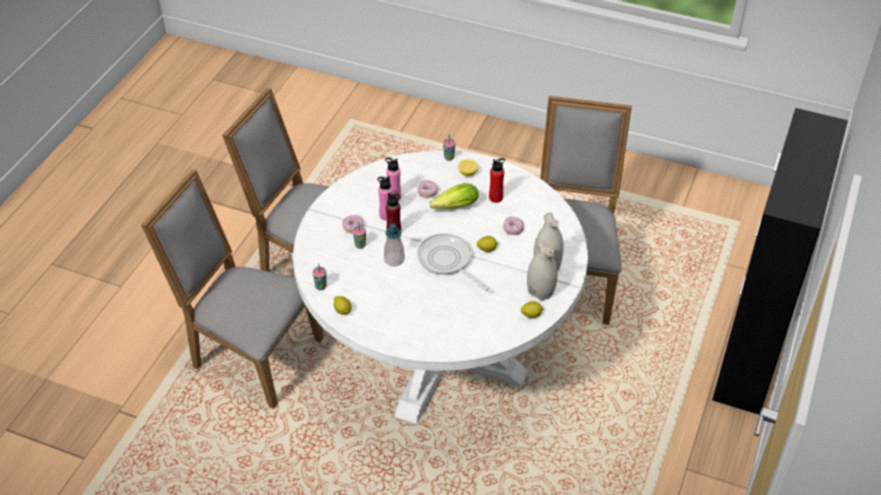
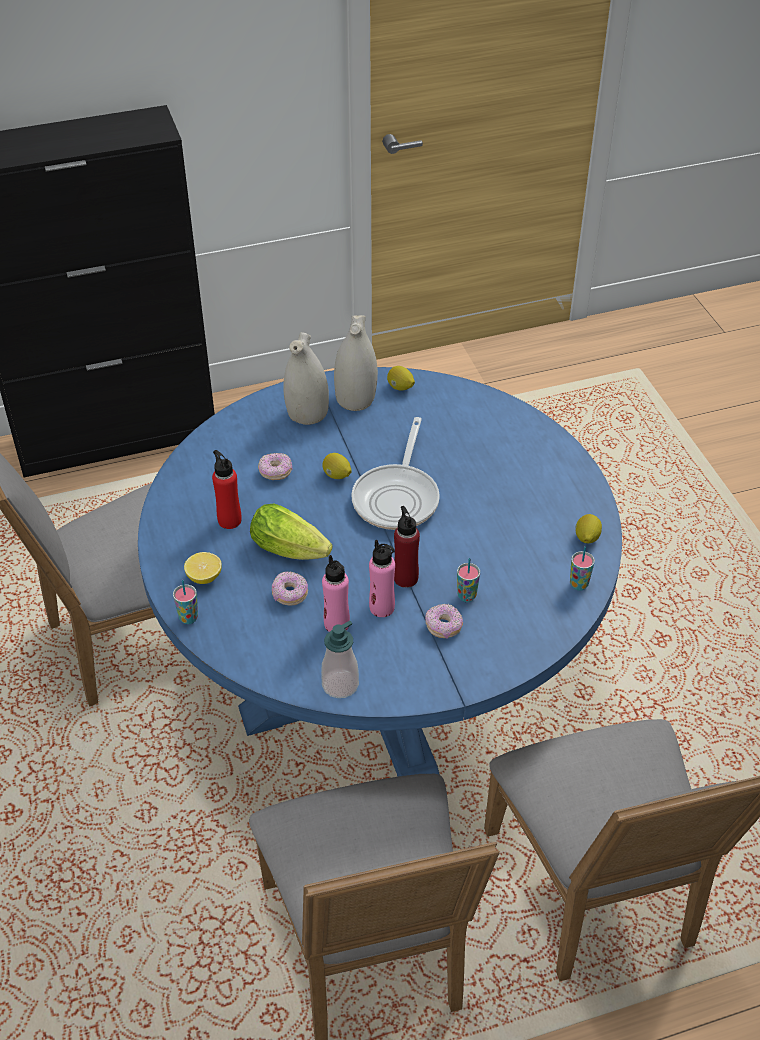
camera: 130 degrees left, 0 degrees up
white dining table [293,151,588,425] -> blue dining table [138,367,622,777]
soap dispenser [384,224,405,266] -> soap dispenser moved to [321,621,359,698]

